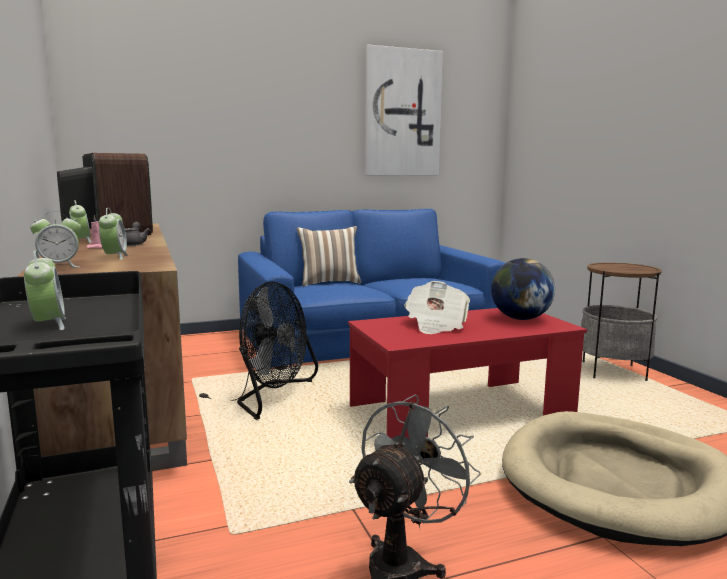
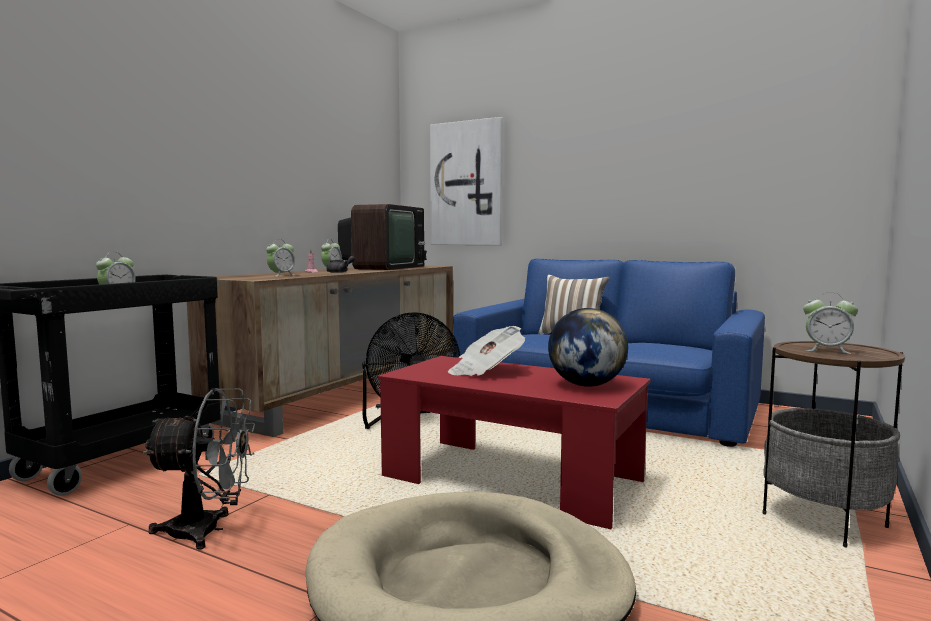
camera: 50 degrees right, 5 degrees down
alarm clock [30,211,81,268] -> alarm clock moved to [803,293,858,354]
picture [365,45,443,176] -> picture moved to [430,117,503,245]

